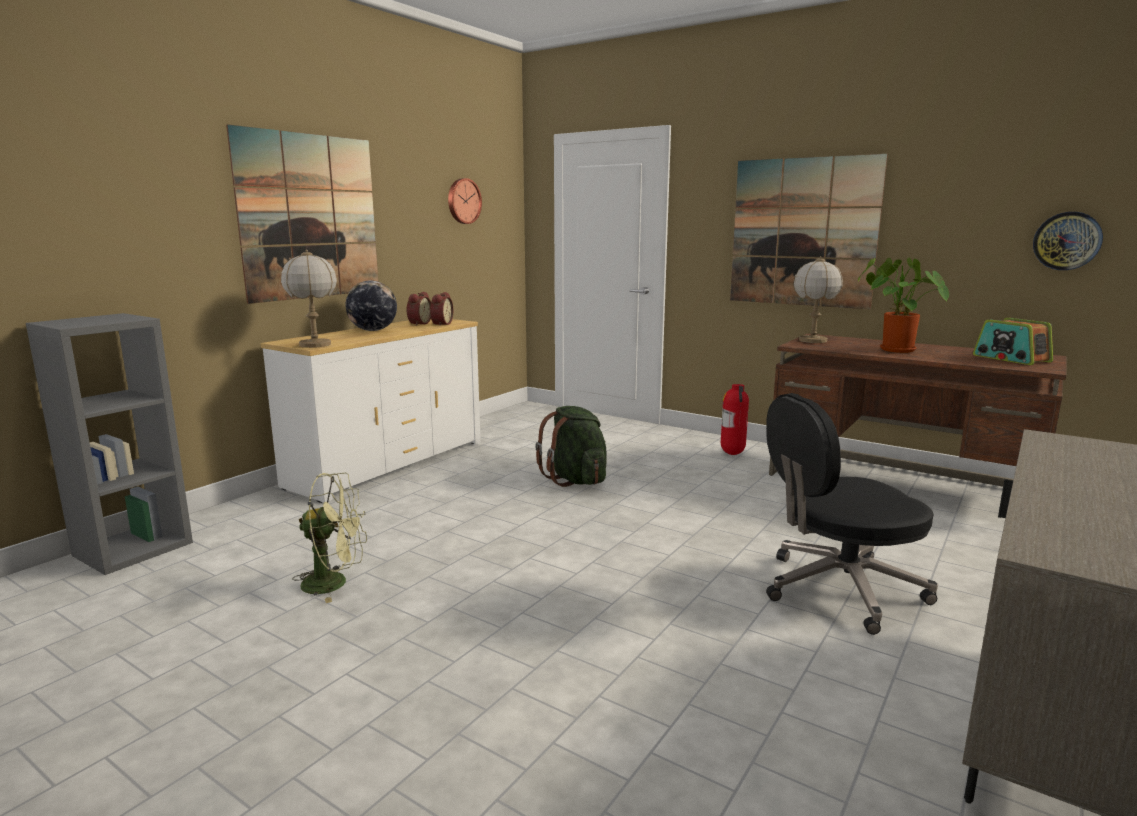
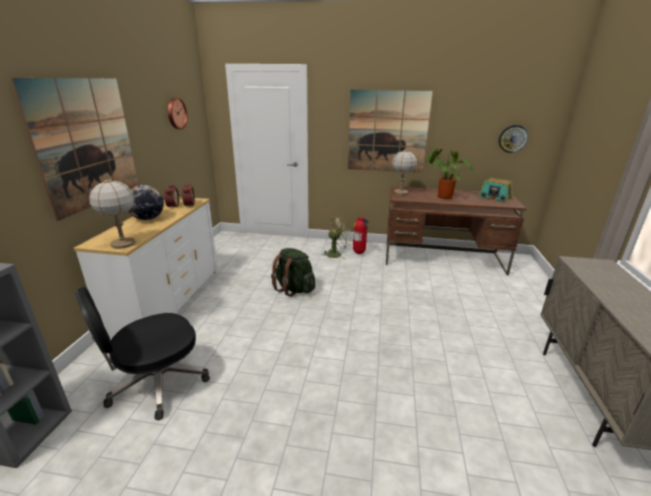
camera: 25 degrees left, 10 degrees up
green fan [292,473,367,603] -> green fan moved to [321,216,352,259]
black office chair [766,393,938,635] -> black office chair moved to [75,287,210,420]

